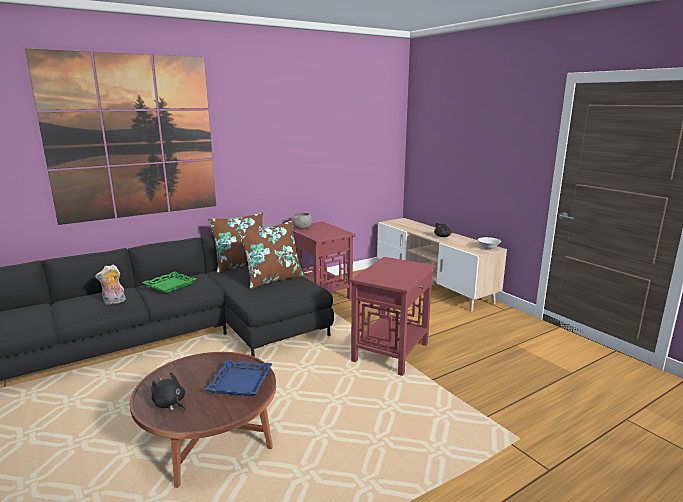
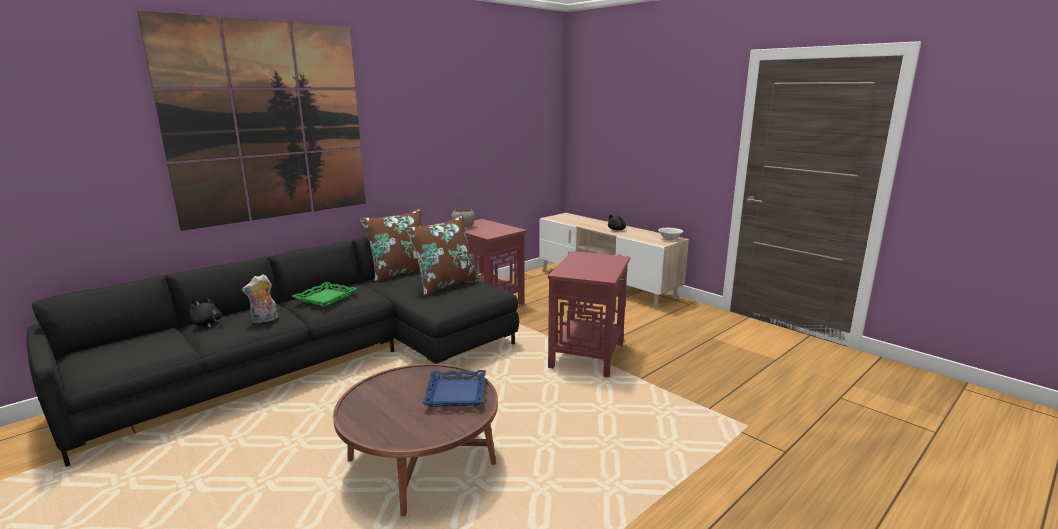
camera: 10 degrees left, 0 degrees up
black plush toy [151,373,186,411] -> black plush toy moved to [190,298,222,327]

